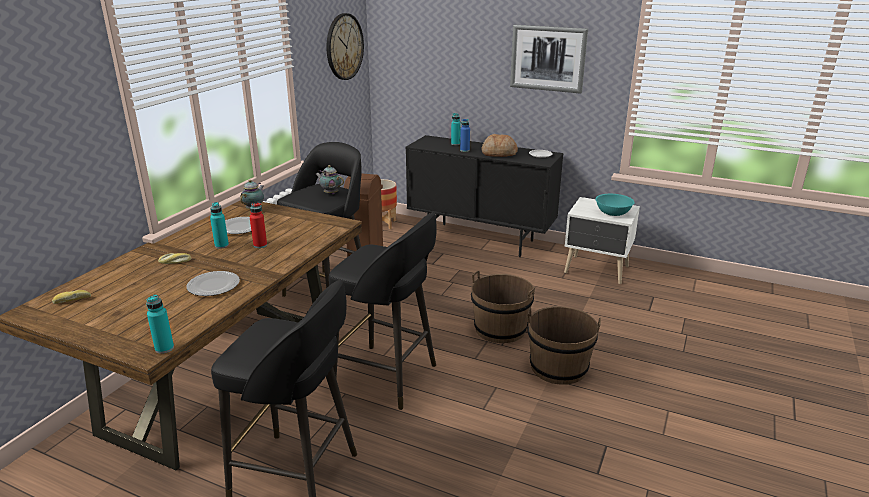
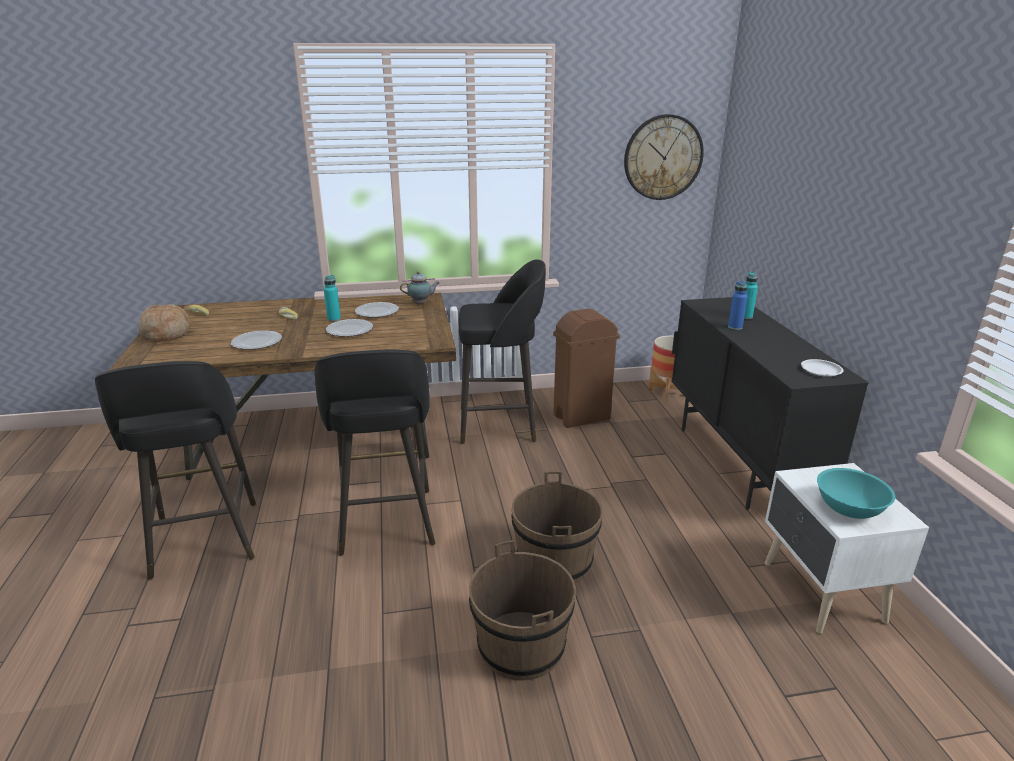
camera: 55 degrees right, 0 degrees up
turquoise bottle [146,295,174,354] -> none
red bottle [250,203,267,248] -> plate [326,319,373,337]
teapot [316,165,344,194] -> none
bread [482,134,518,157] -> bread moved to [138,304,189,341]
picture [510,25,588,94] -> none

